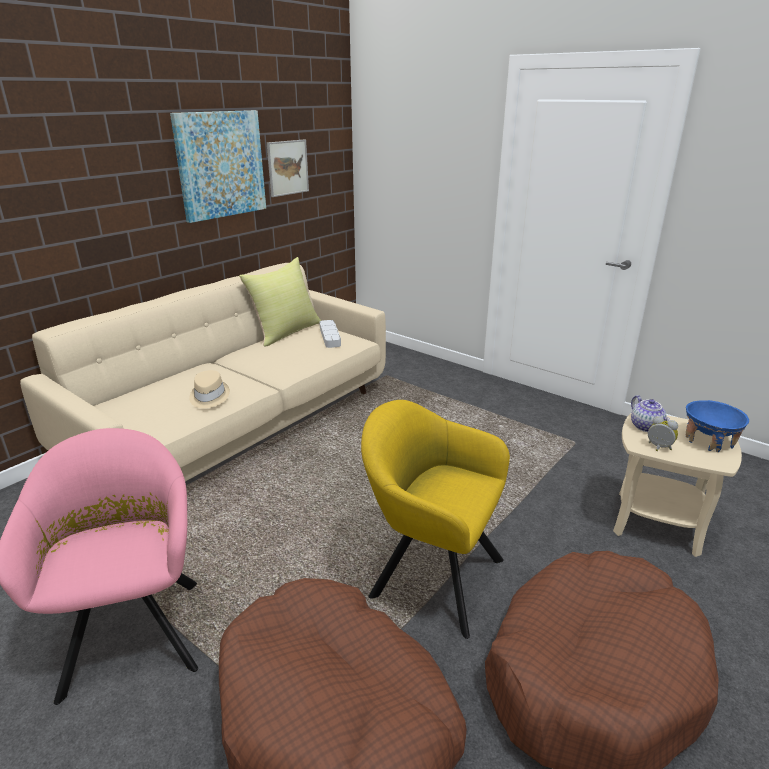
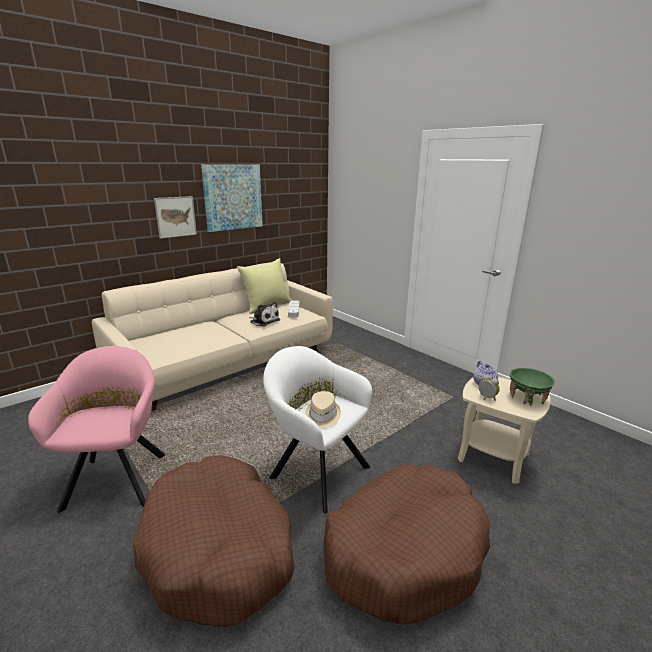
camera: 10 degrees right, 5 degrees down
beige hat [189,370,230,408] -> beige hat moved to [305,391,341,429]
picture [267,139,309,197] -> picture moved to [154,196,197,239]
yellow armchair [361,400,510,639] -> white armchair [263,346,372,513]
blue bowl [686,400,749,452] -> green bowl [510,368,555,406]
none -> plush toy [249,302,280,327]

